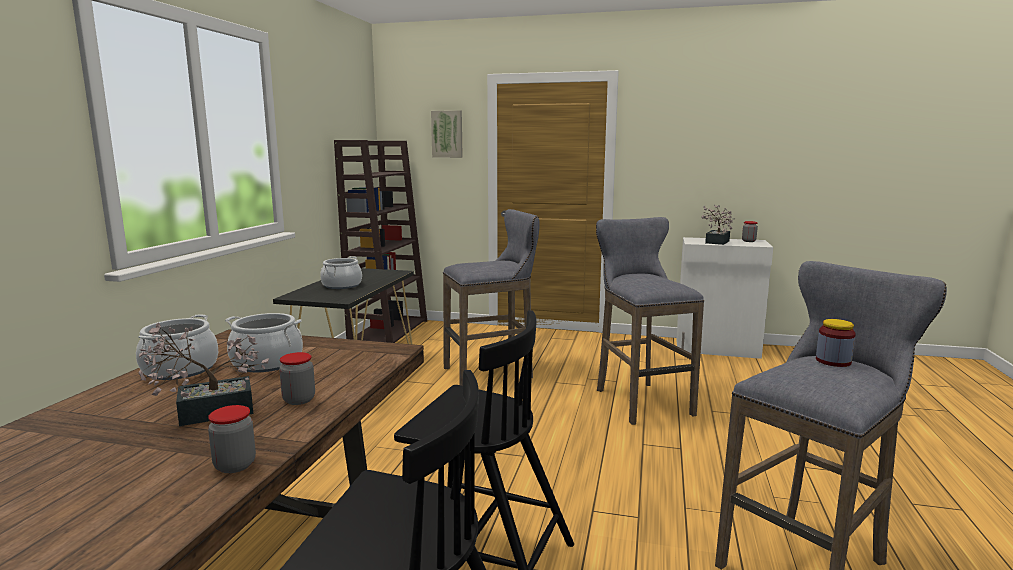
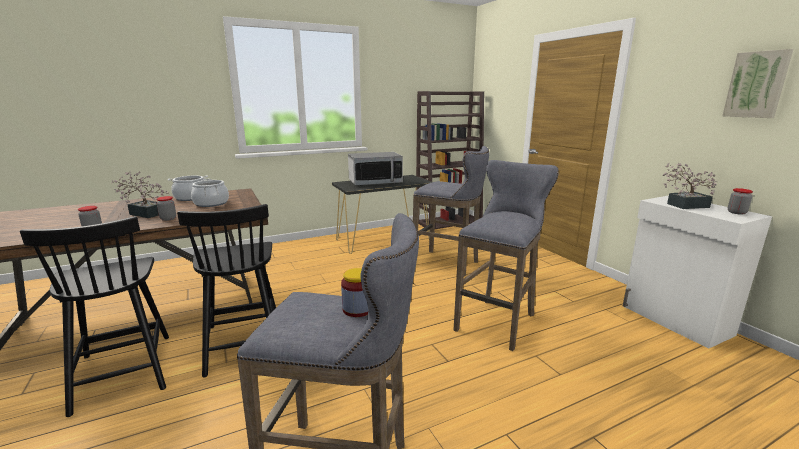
camera: 50 degrees right, 5 degrees up
cooking pot [320,256,362,289] -> microwave [348,152,403,186]
picture [431,110,463,158] -> picture moved to [722,49,793,118]

